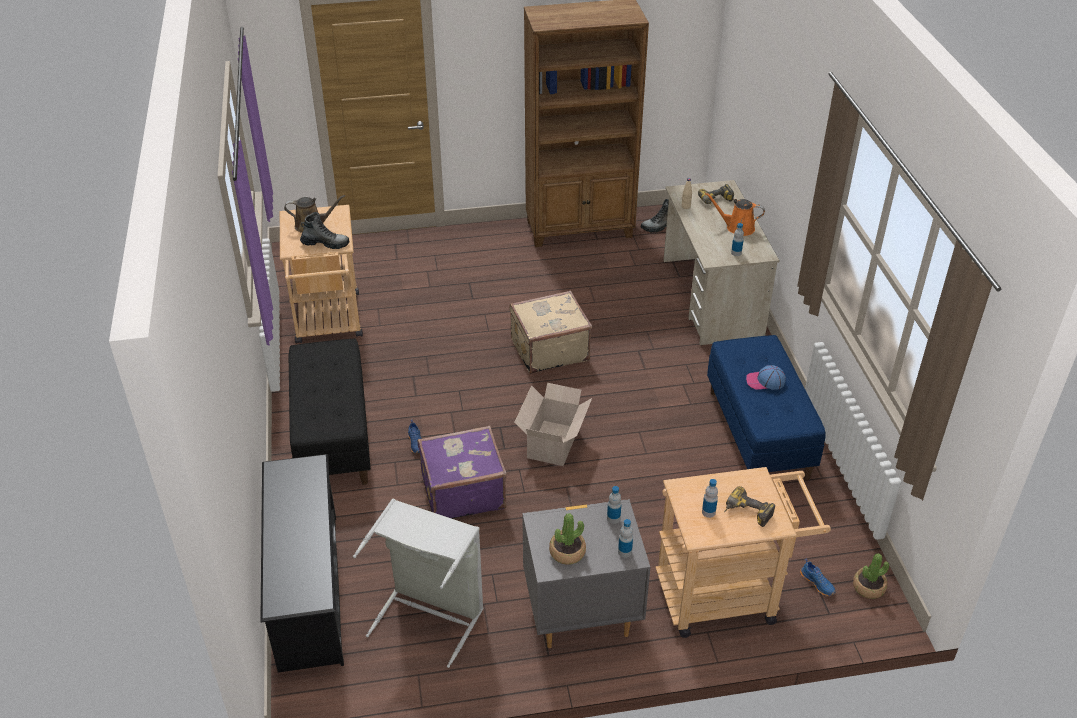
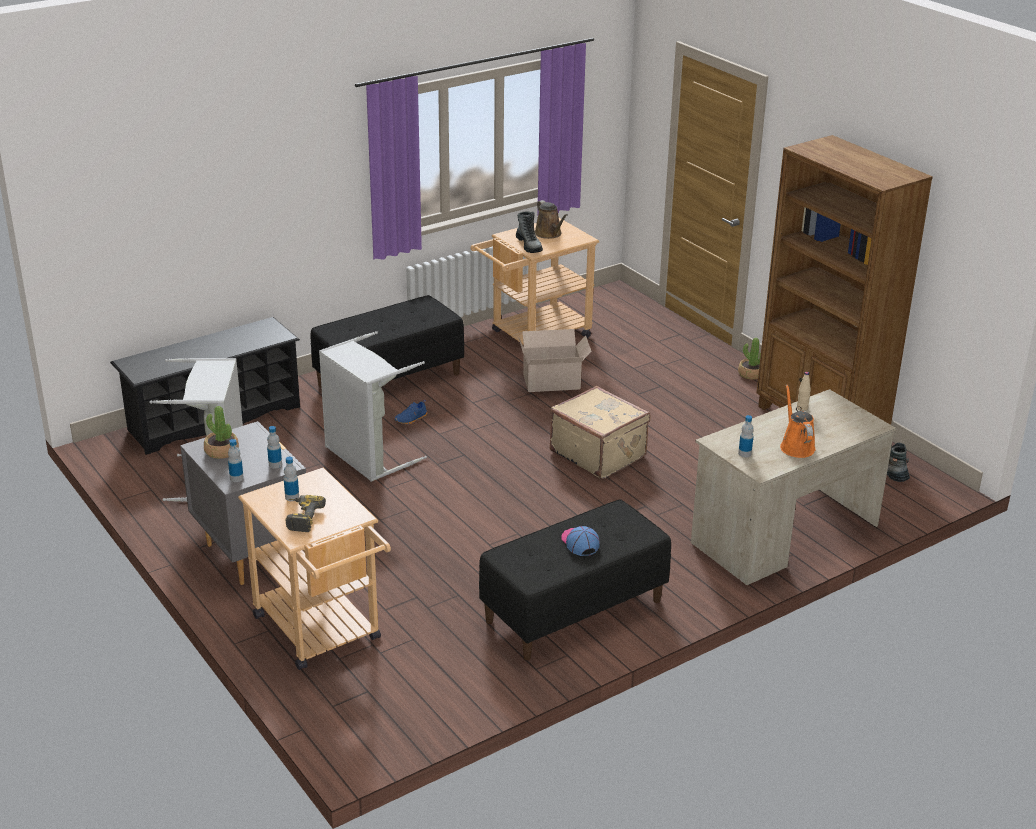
camera: 65 degrees right, 10 degrees down
purple suitcase [418,426,507,519] -> grey laundry basket [319,331,427,482]
cardboard box [514,383,592,466] -> cardboard box moved to [519,329,592,392]
power drill [698,184,734,206] -> none
blue bench [707,335,826,481] -> black bench [479,499,671,660]
blue shoe [800,559,836,596] -> none
potted plant [853,553,889,599] -> potted plant moved to [738,338,761,380]

